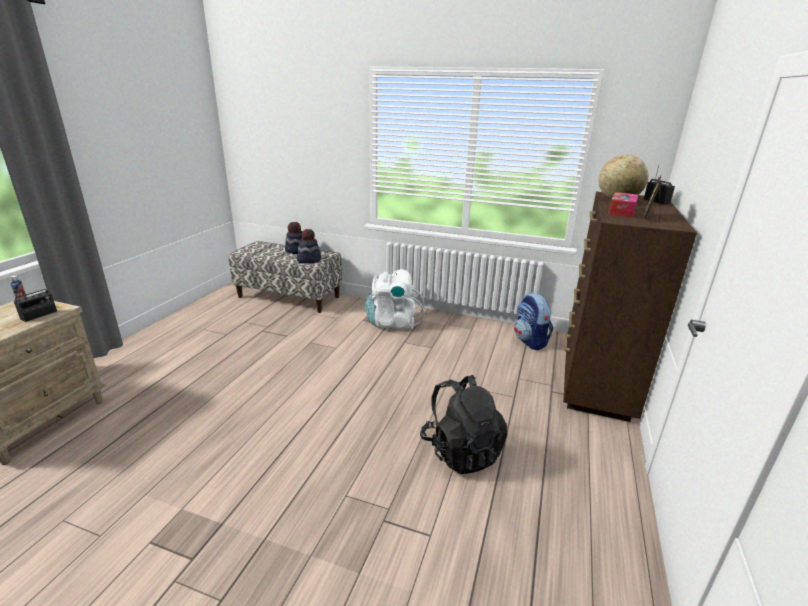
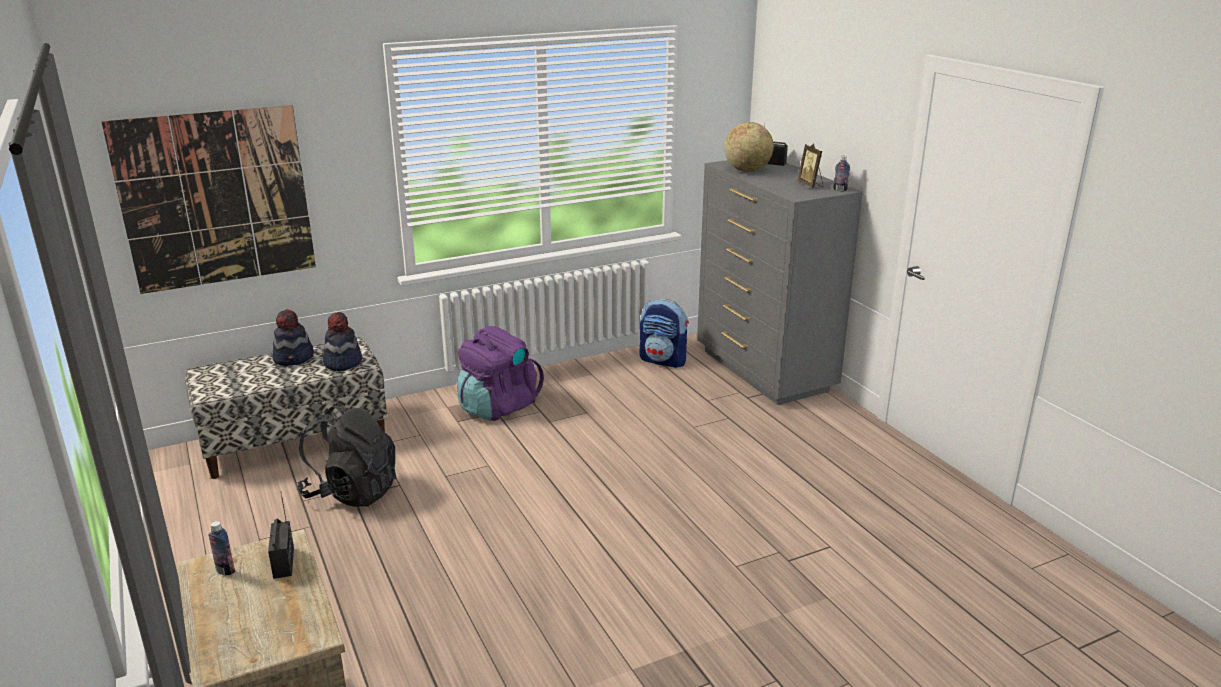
camera: 45 degrees left, 0 degrees up
white backpack [365,269,424,329] -> purple backpack [457,326,544,421]
black backpack [420,375,507,474] -> black backpack moved to [297,403,396,507]
brown dresser [563,192,697,422] -> grey dresser [697,160,863,405]
tissue box [608,192,638,218] -> none
none -> picture [101,105,316,294]
none -> bottle [833,156,850,191]

